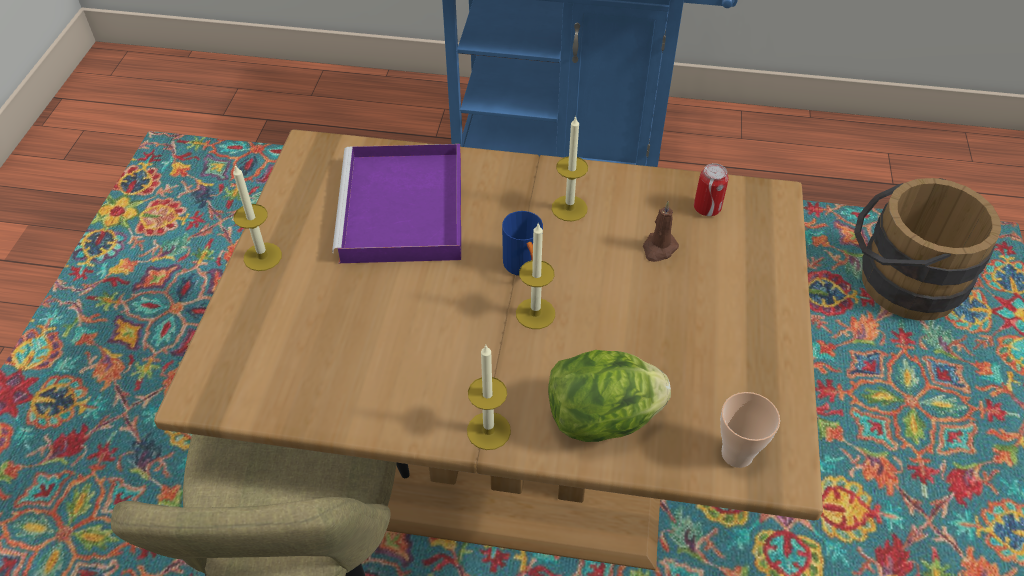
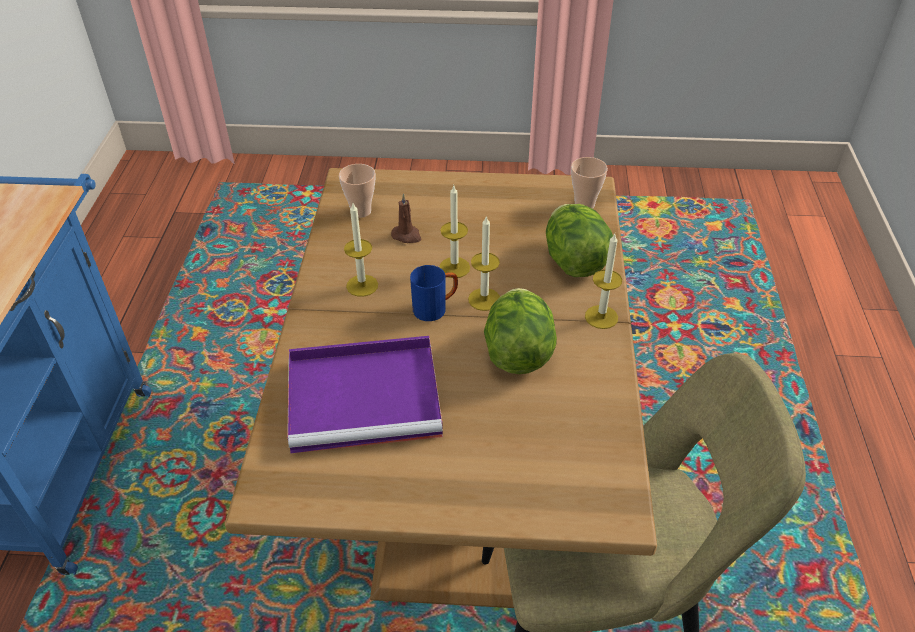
camera: 95 degrees left, 5 degrees down
candle [233,165,282,271] -> candle moved to [439,186,470,278]
can [694,163,729,216] -> cup [339,164,375,218]
brown bucket [854,178,1001,321] -> none
none -> lettuce [484,288,557,374]

